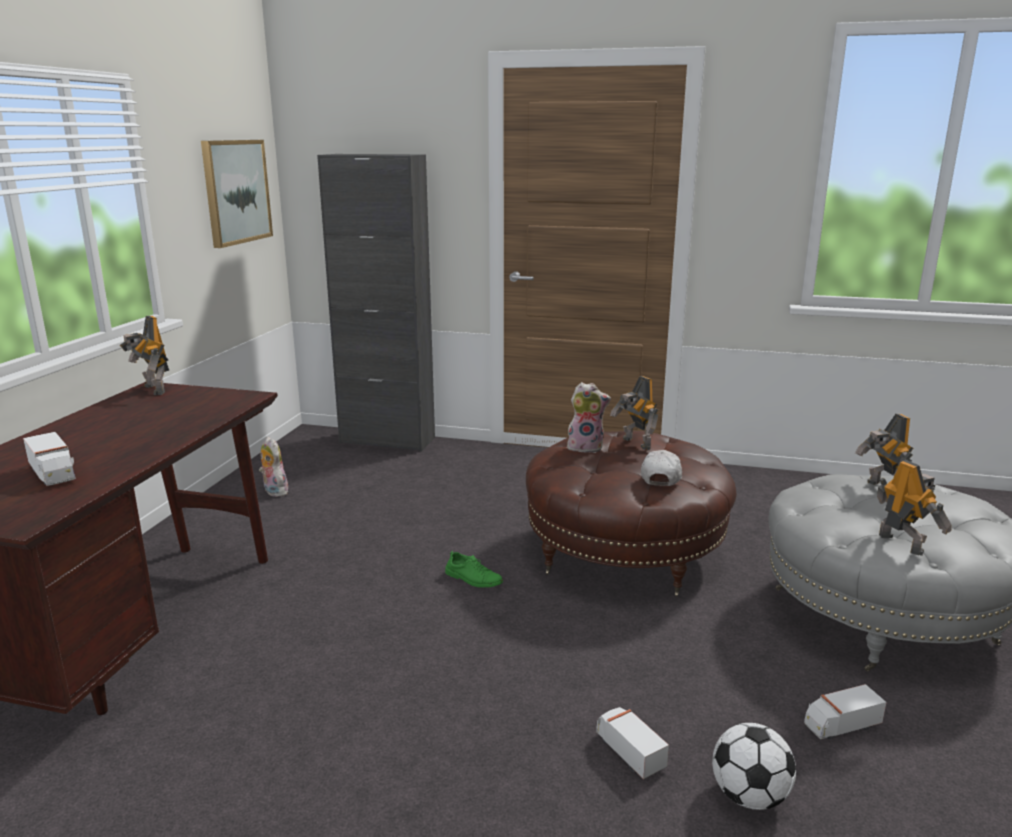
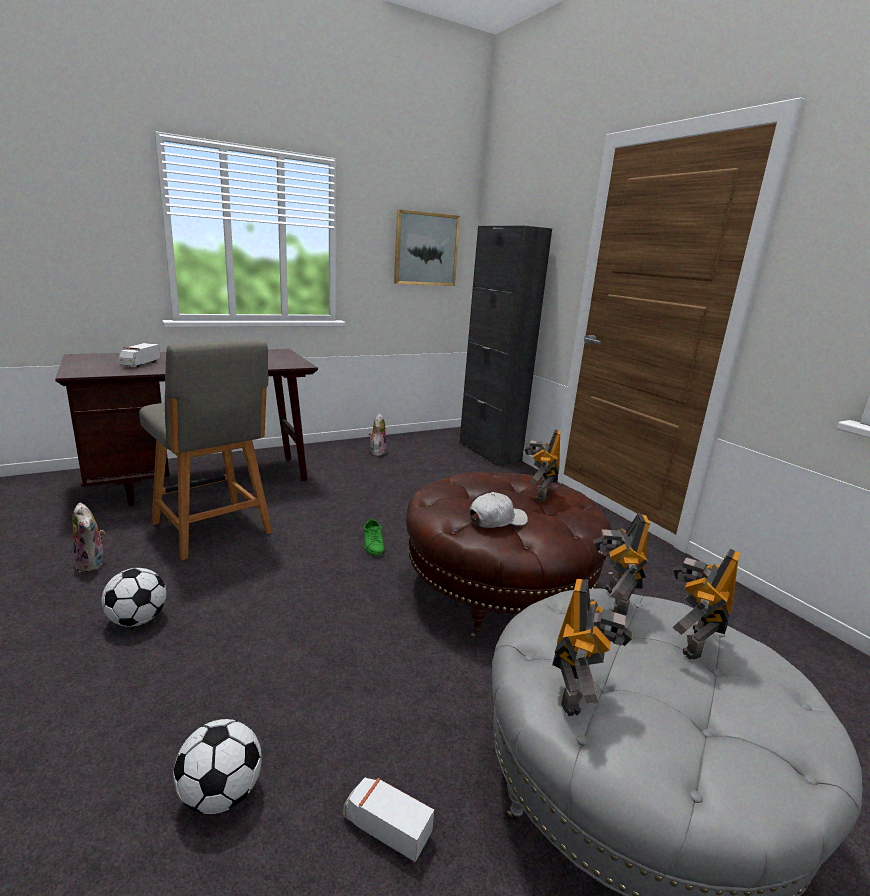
camera: 45 degrees right, 0 degrees up
toy robot [120,316,169,395] -> toy robot moved to [593,513,650,615]
plush toy [567,382,611,453] -> plush toy moved to [72,503,105,572]
toy truck [596,707,669,779] -> none
none -> football [101,568,166,627]
none -> grey chair [139,340,273,560]

